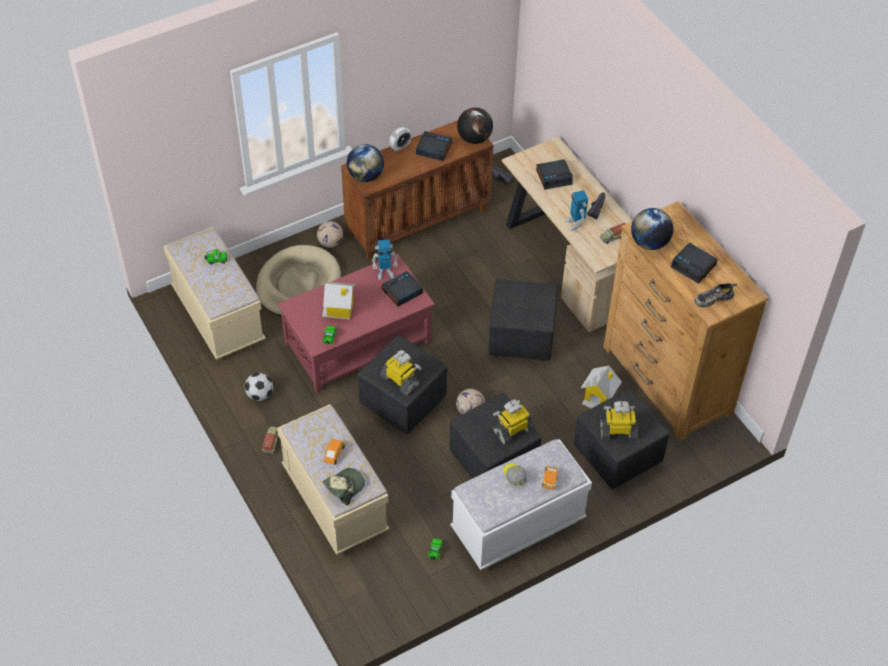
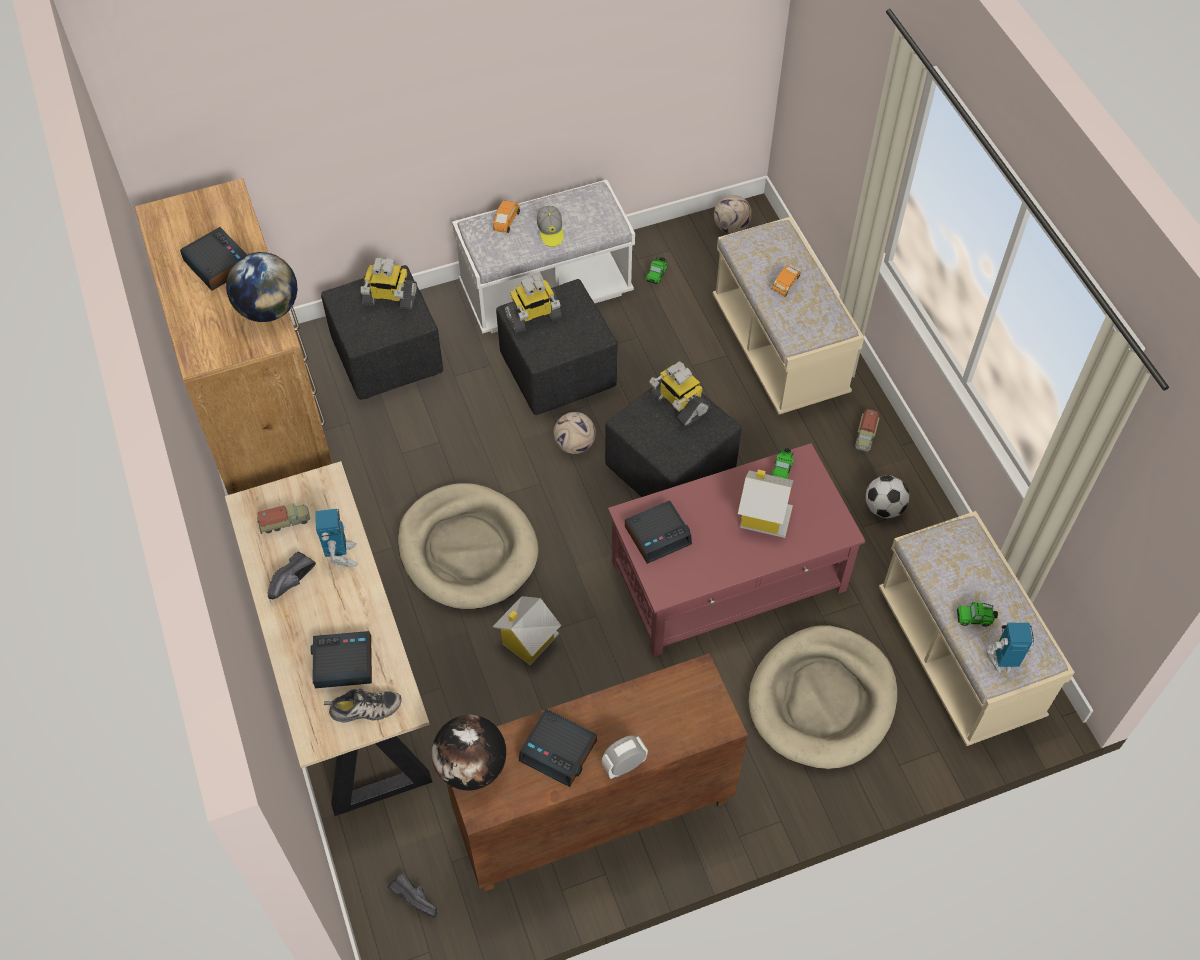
camera: 170 degrees left, 5 degrees up
football [317,221,343,247] -> football moved to [714,195,752,234]
cap [323,468,365,505] -> none
globe [347,144,384,182] -> none
toy robot [372,239,398,280] -> toy robot moved to [984,623,1035,673]
black ottoman [488,279,557,361] -> beige dog bed [398,483,539,610]
toy house [581,366,622,408] -> toy house moved to [492,596,561,665]
shoe [694,283,737,307] -> shoe moved to [324,689,402,723]

